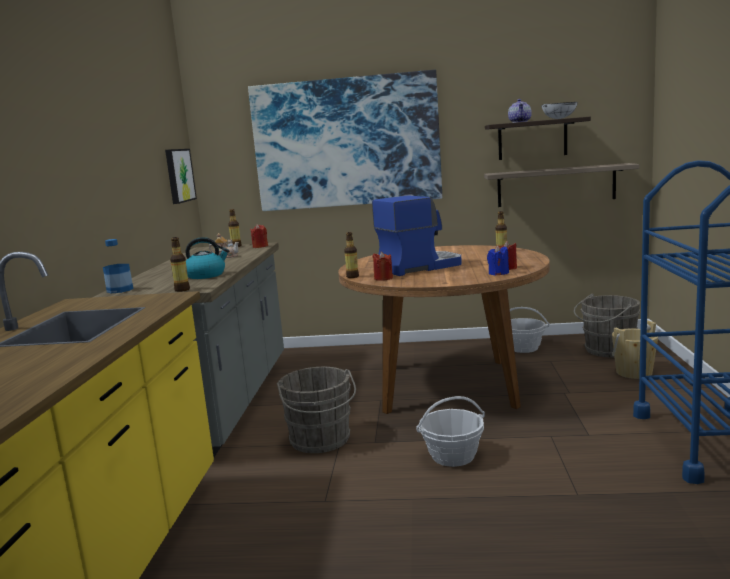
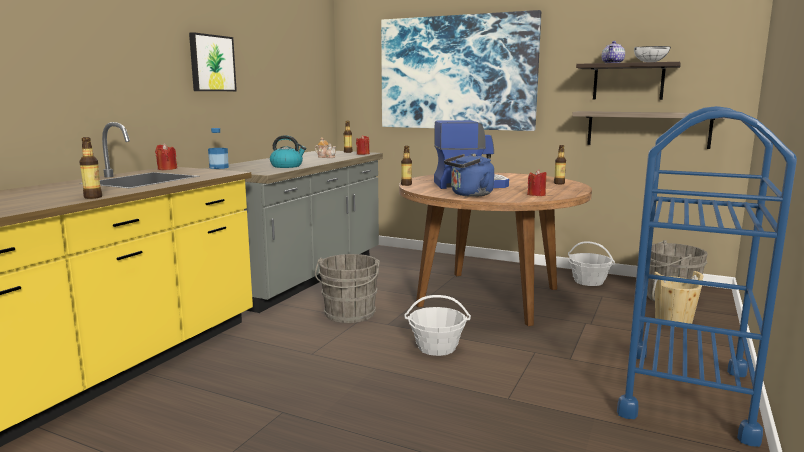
camera: 20 degrees right, 0 degrees up
picture [165,149,197,204] -> picture moved to [189,32,237,91]
bottle [170,237,190,292] -> bottle moved to [79,137,102,199]
red candle [373,252,393,281] -> red candle moved to [155,143,177,170]
blue candle [487,245,509,275] -> none
none -> blue kettle [444,153,494,197]

